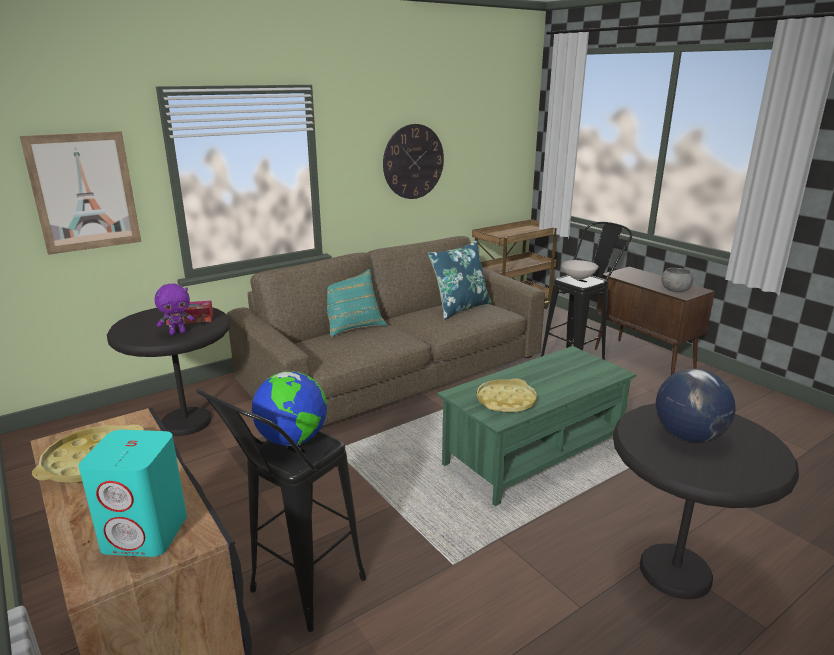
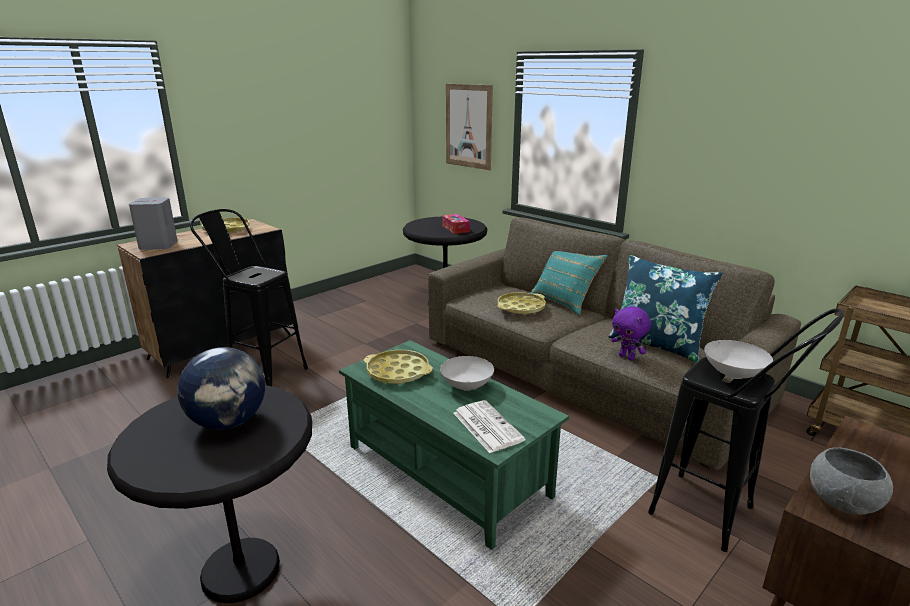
camera: 80 degrees right, 0 degrees up
turquoise speaker [78,430,187,557] -> grey speaker [129,197,178,250]
purple plush toy [155,284,195,335] -> purple plush toy moved to [612,306,651,361]
globe [252,371,327,446] -> none
wall clock [383,124,444,199] -> none
none -> white bowl [440,356,494,391]
none -> newspaper [453,400,525,453]
none -> yellow tray [497,292,546,315]

